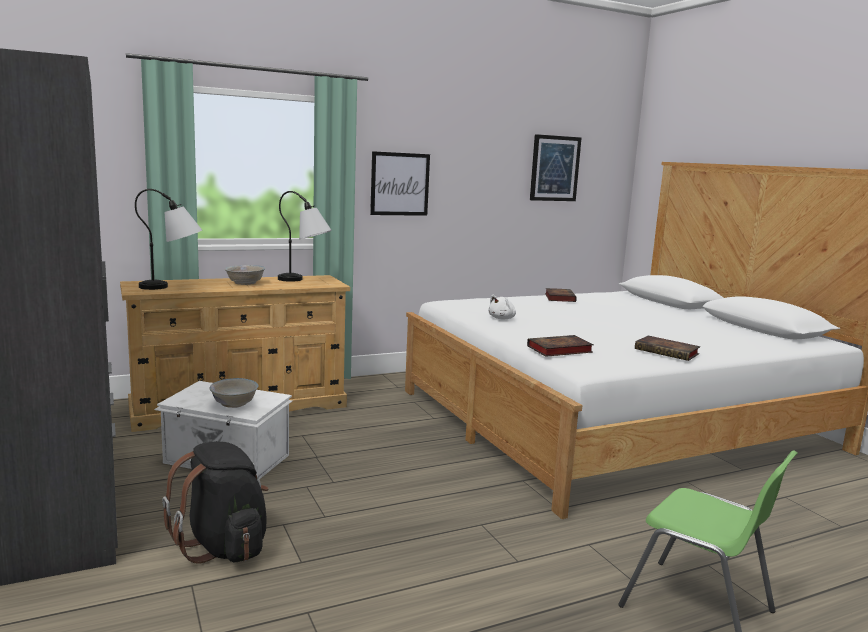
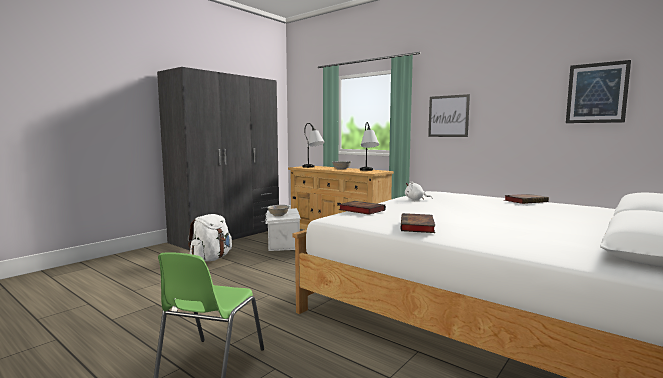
camera: 65 degrees right, 5 degrees down
black backpack [162,441,268,564] -> white backpack [188,214,232,261]

